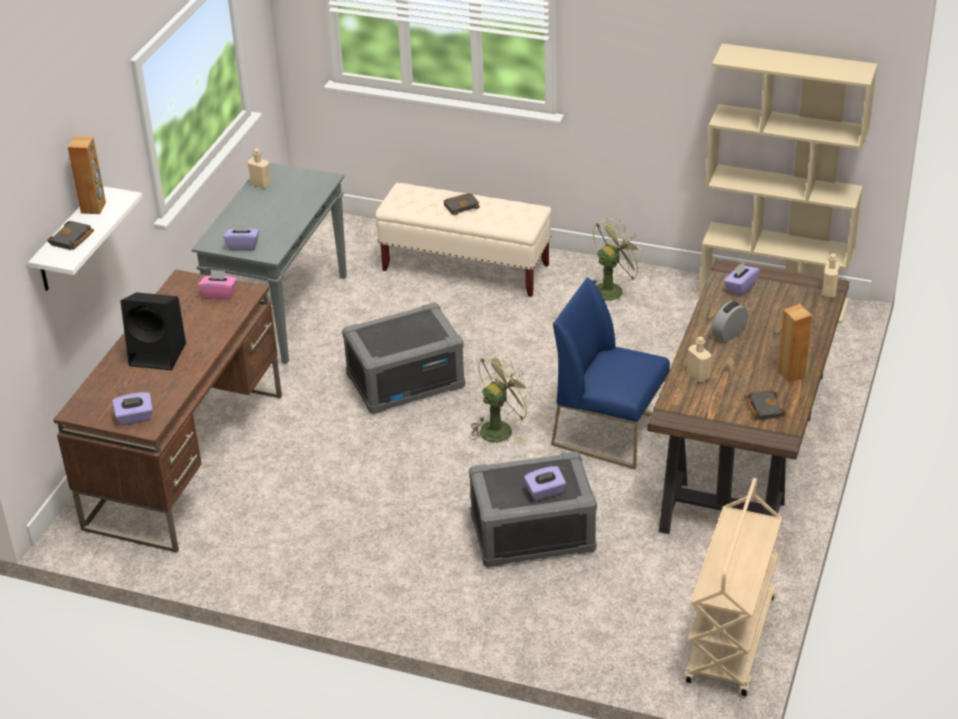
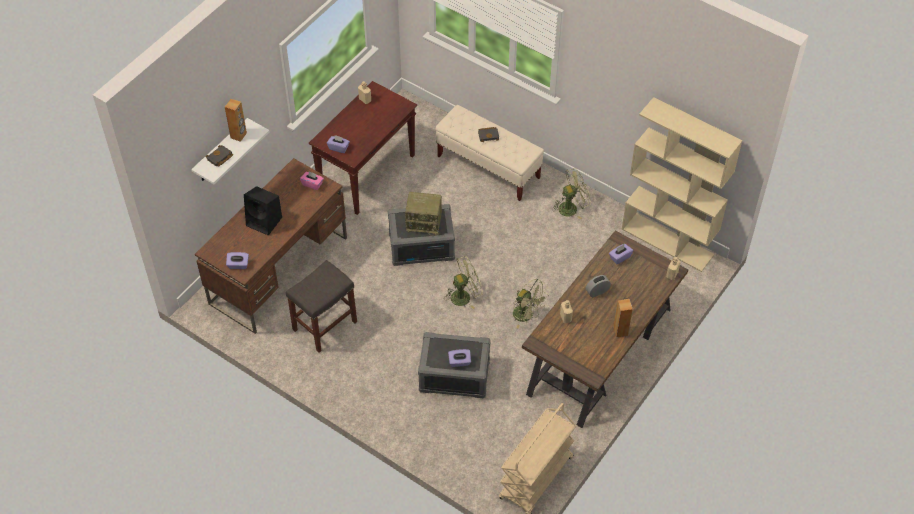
camera: 15 degrees right, 15 degrees up
grey console table [192,163,347,364] -> brown console table [309,81,417,215]
blue chair [551,277,670,469] -> green fan [513,279,549,329]
black book [745,390,786,421] -> none
none -> grey stool [286,260,357,353]
none -> radio [405,192,442,236]

